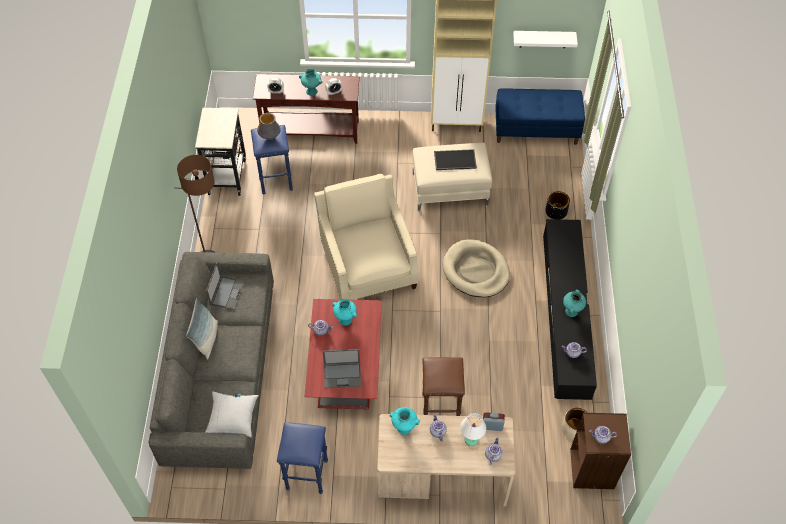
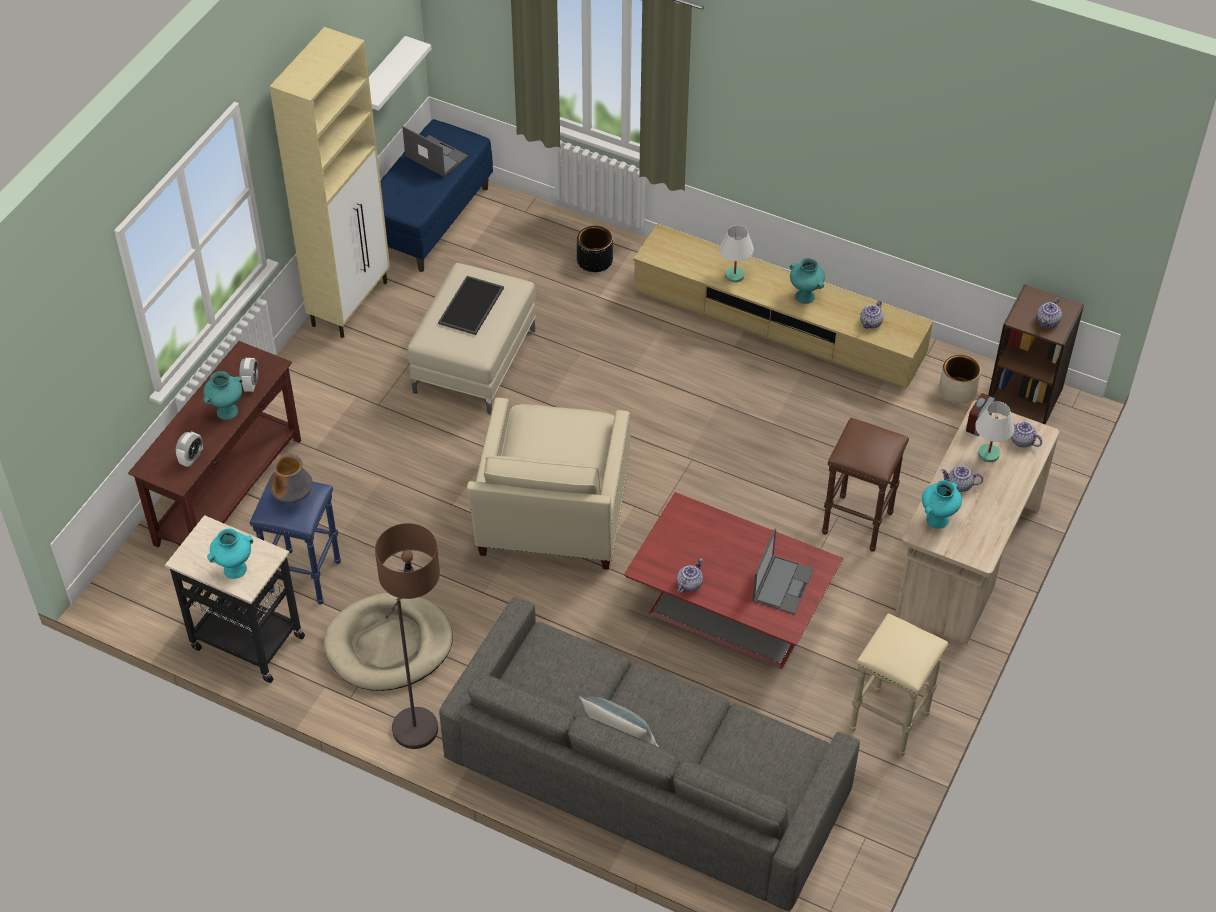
camera: 65 degrees left, 5 degrees down
grey pillow [205,392,259,437] -> none
laptop [206,262,245,310] -> laptop moved to [402,126,468,177]
blue stool [277,422,328,494] -> beige stool [849,614,948,756]
beige armchair [314,174,419,300] -> beige armchair turned 90 degrees counterclockwise [467,398,631,570]
turquoise vase [332,299,357,326] -> turquoise vase moved to [207,528,253,579]
beige dog bed [443,239,510,297] -> beige dog bed moved to [324,593,453,691]
black tv stand [543,219,597,400] -> beige tv stand [633,224,933,388]
none -> white table lamp [719,225,754,282]

